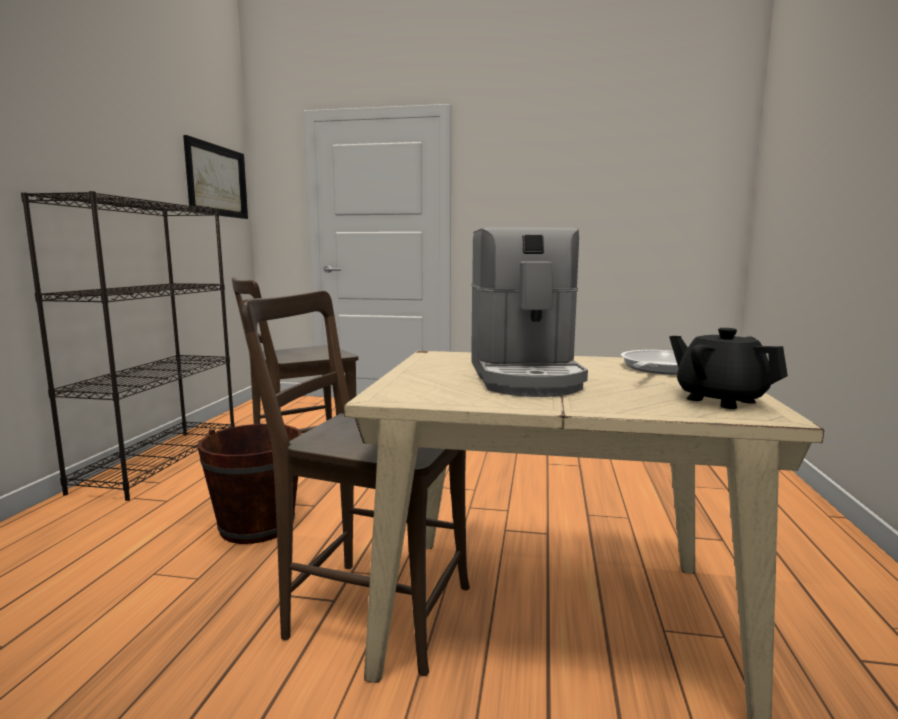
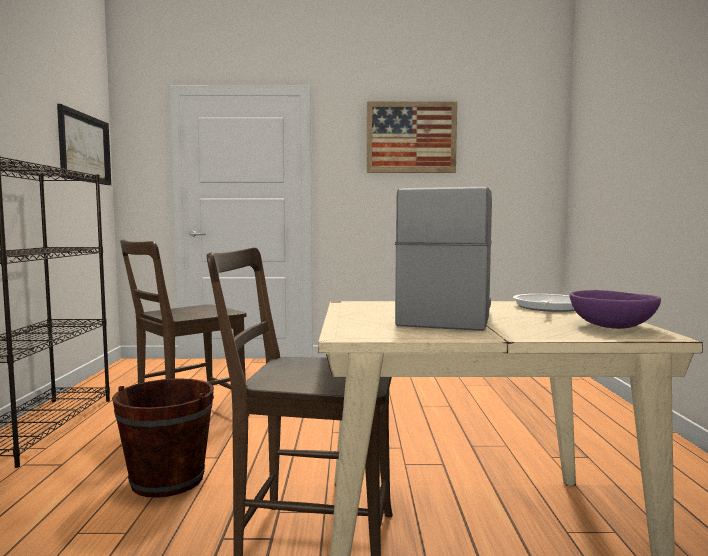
camera: 10 degrees left, 5 degrees down
coffee machine [471,227,588,397] -> coffee machine turned 150 degrees counterclockwise [395,187,492,331]
black teapot [669,328,788,409] -> purple bowl [569,290,661,329]
none -> picture [367,101,457,173]

